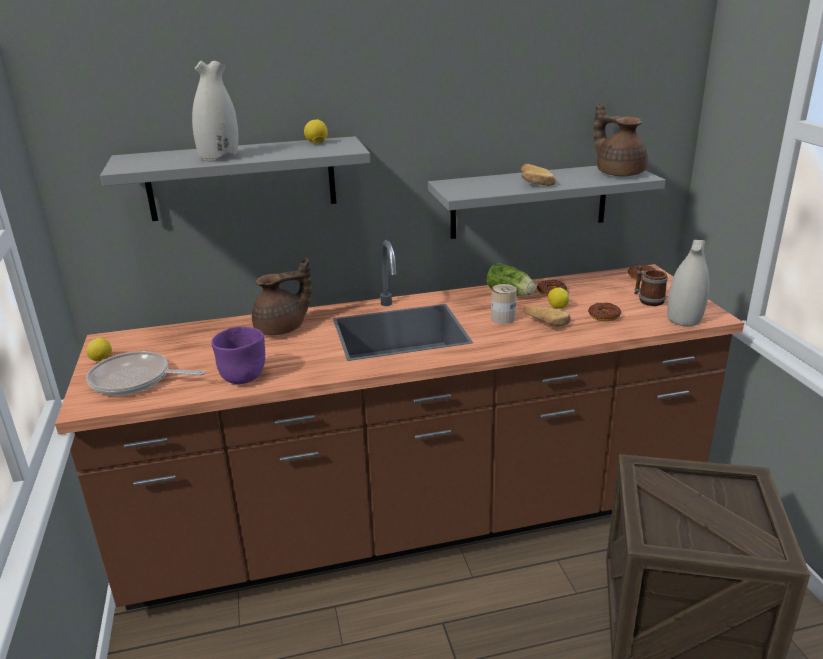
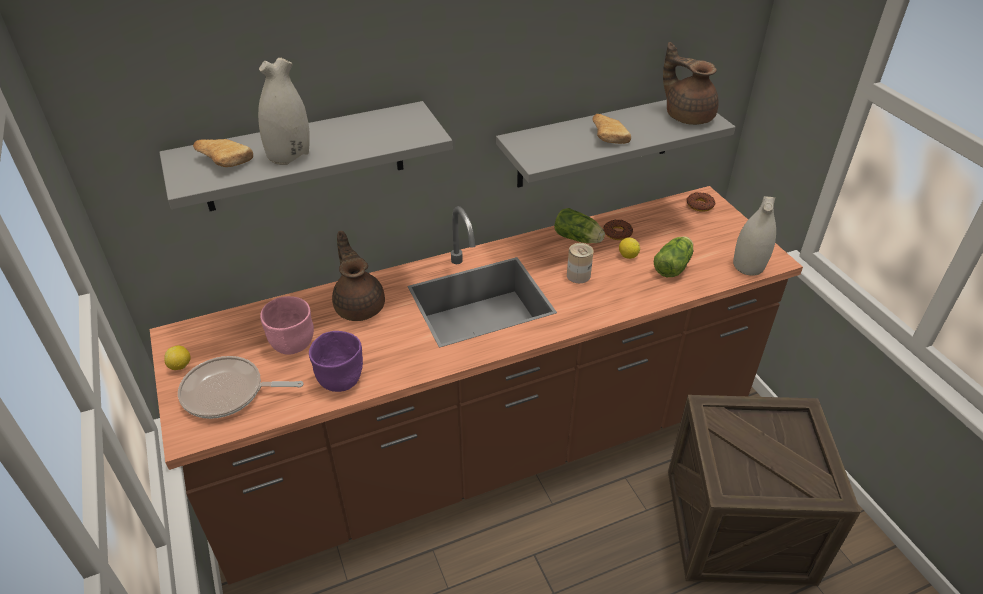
camera: 10 degrees left, 15 degrees up
brown teapot [252,258,312,335] -> brown teapot turned 75 degrees counterclockwise [332,231,385,321]
lemon [304,120,328,143] -> none
bread [523,306,571,327] -> bread moved to [193,139,253,167]
donut [588,303,621,321] -> lettuce [654,236,693,277]
mug [634,266,668,306] -> none
none -> pink bowl [260,296,314,355]

